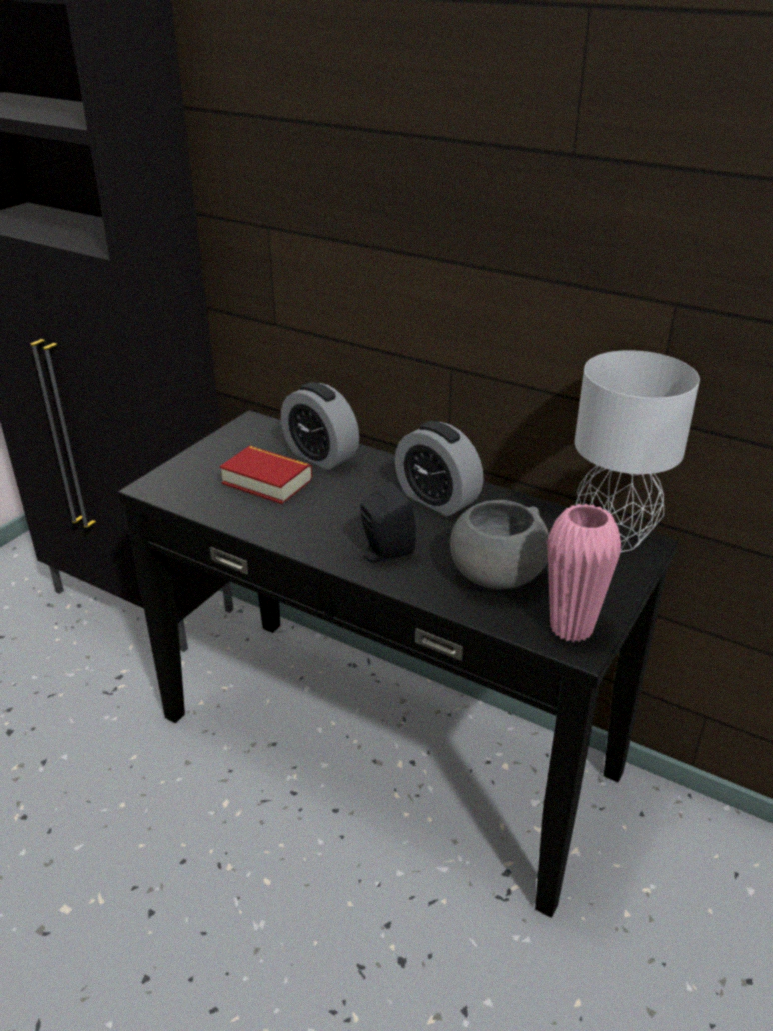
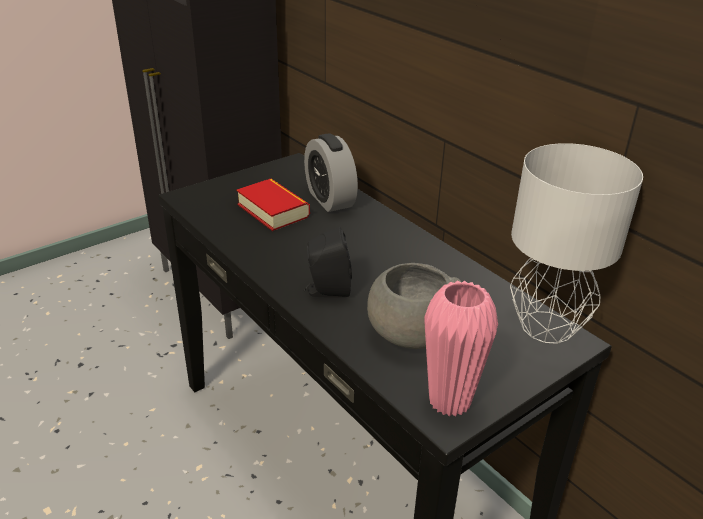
camera: 20 degrees right, 0 degrees up
alarm clock [395,421,483,517] -> none

